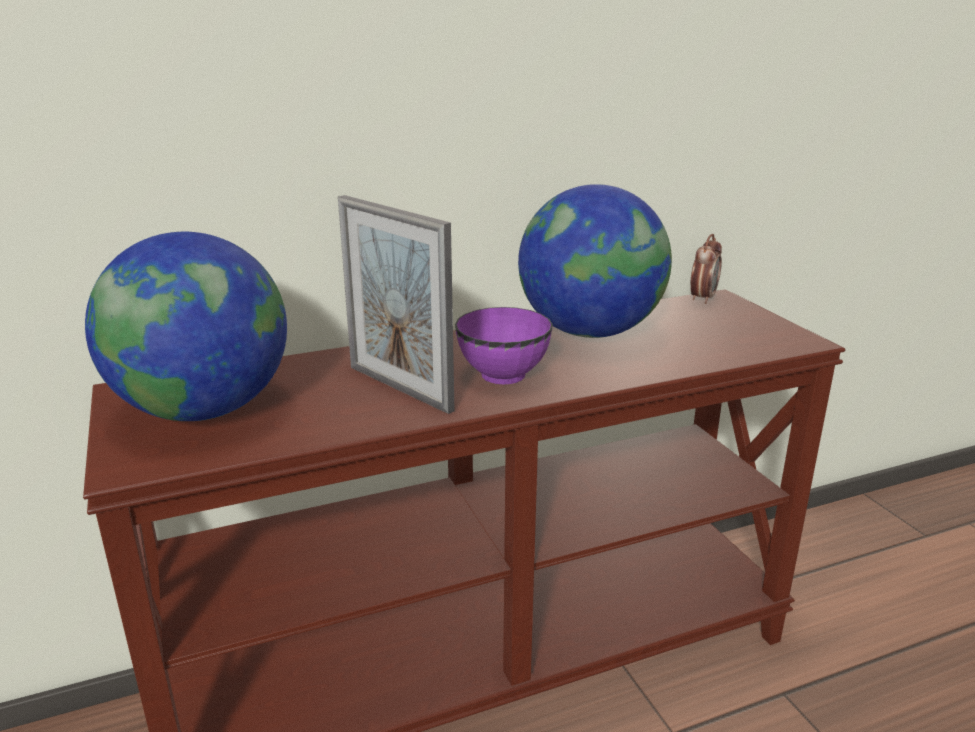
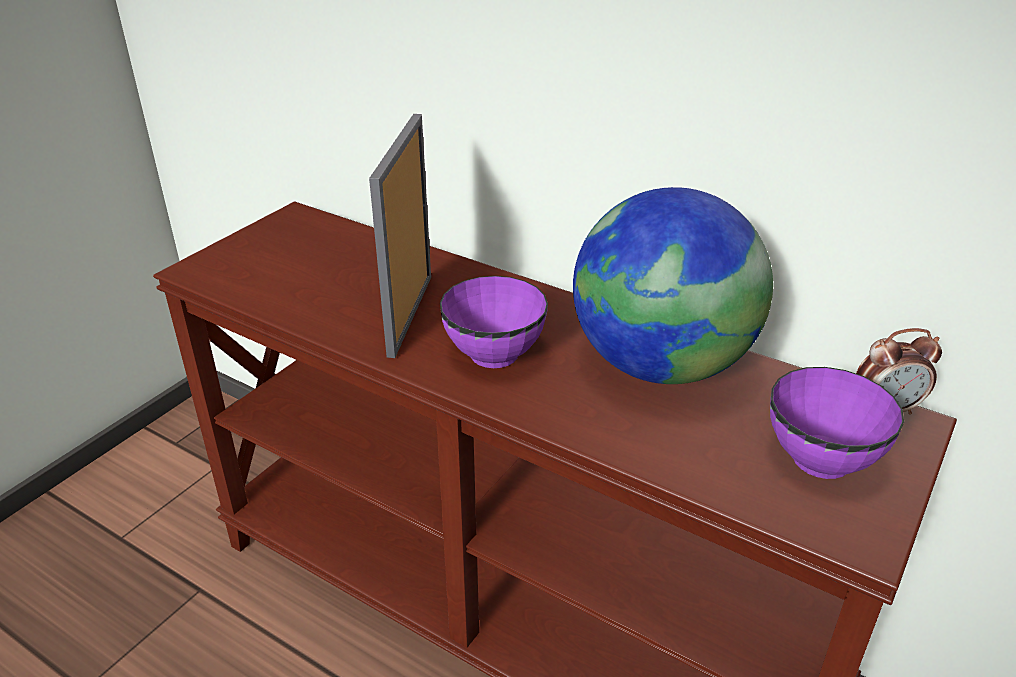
camera: 55 degrees right, 10 degrees up
globe [85,232,287,421] -> none
none -> purple bowl [770,367,904,479]

